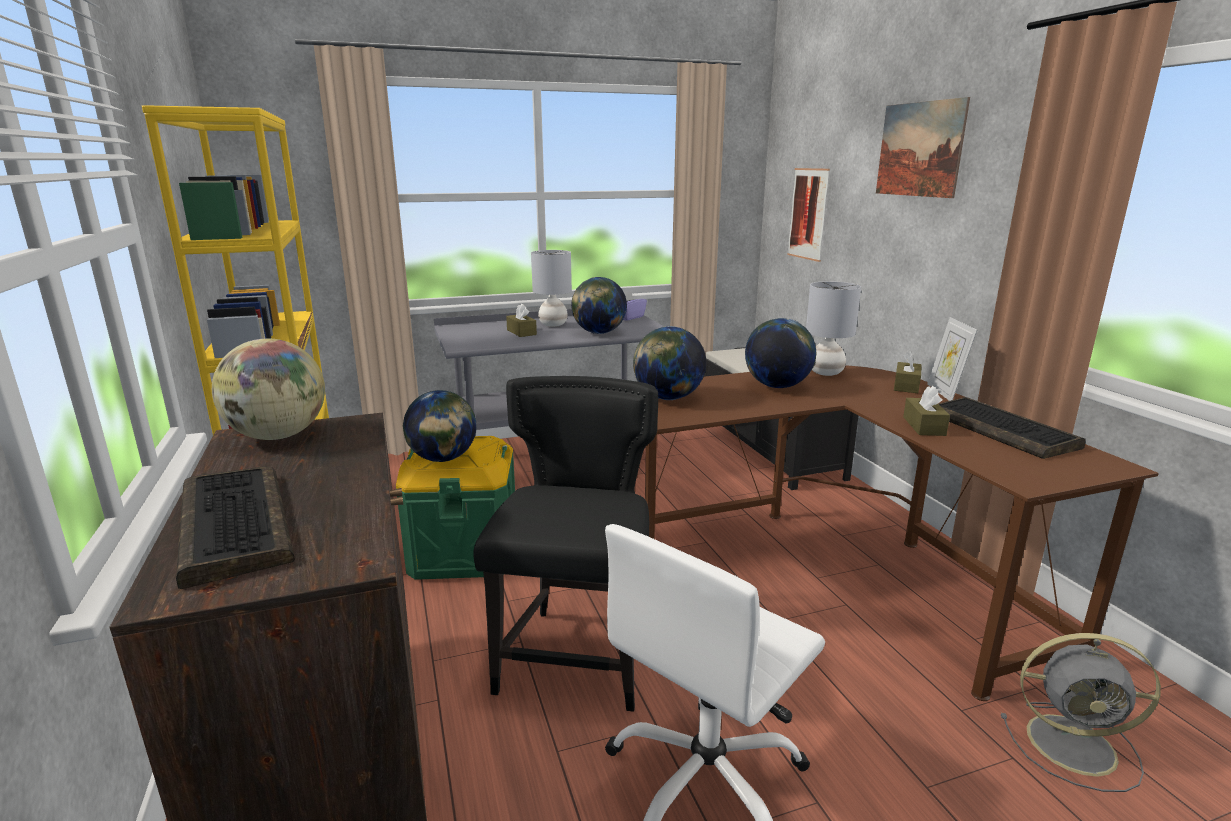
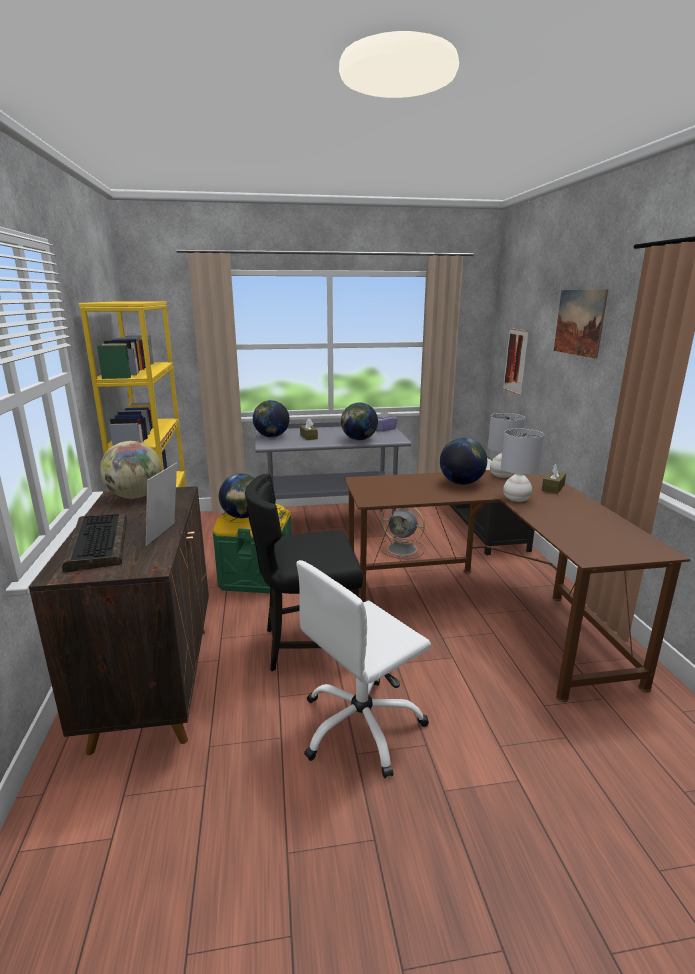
camera: 10 degrees right, 0 degrees up
black chair [473,376,658,712] -> black chair turned 120 degrees counterclockwise [245,474,363,671]
grey table lamp [531,250,572,327] -> grey table lamp moved to [501,428,544,502]
globe [633,326,706,400] -> globe moved to [253,400,289,437]
brown tissue box [903,386,950,436] -> none
picture frame [927,317,977,401] -> picture frame moved to [146,463,177,546]
keyboard [939,397,1086,459] -> none
grey fan [1001,633,1161,792] -> grey fan moved to [380,507,425,559]

